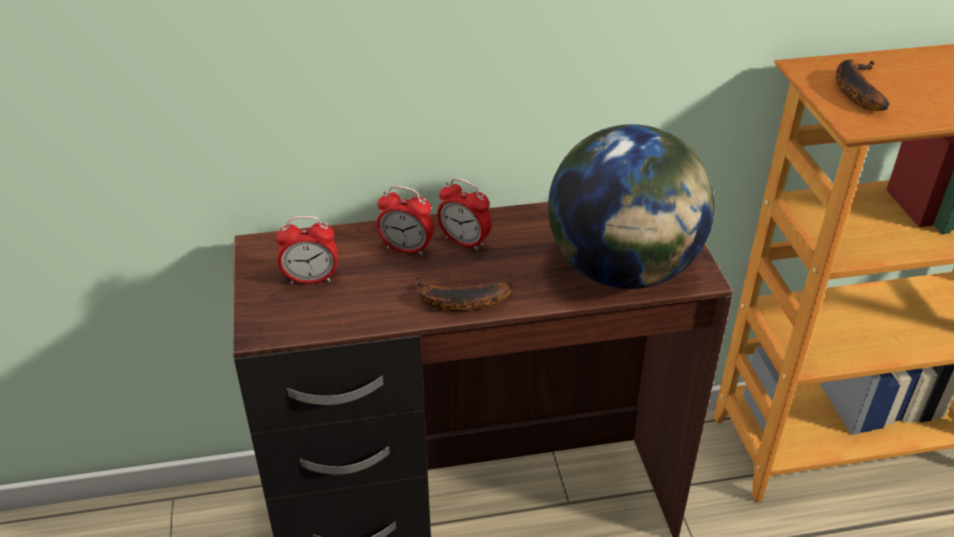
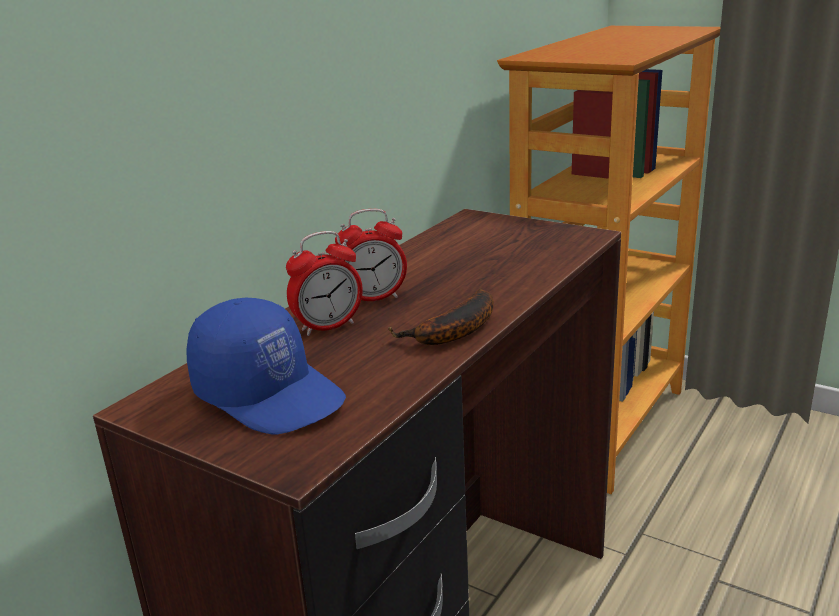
camera: 45 degrees left, 15 degrees down
alarm clock [276,216,338,284] -> blue cap [186,298,346,435]
globe [548,124,714,289] -> none
banana [836,60,890,111] -> none

